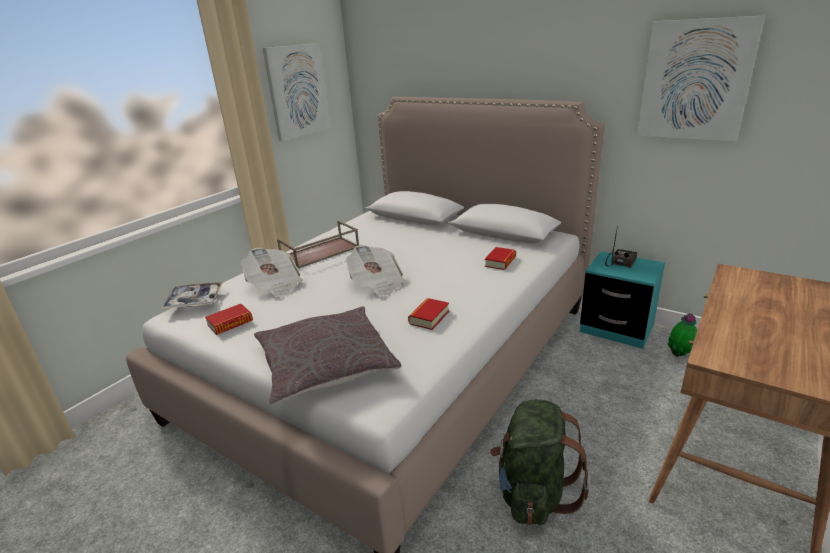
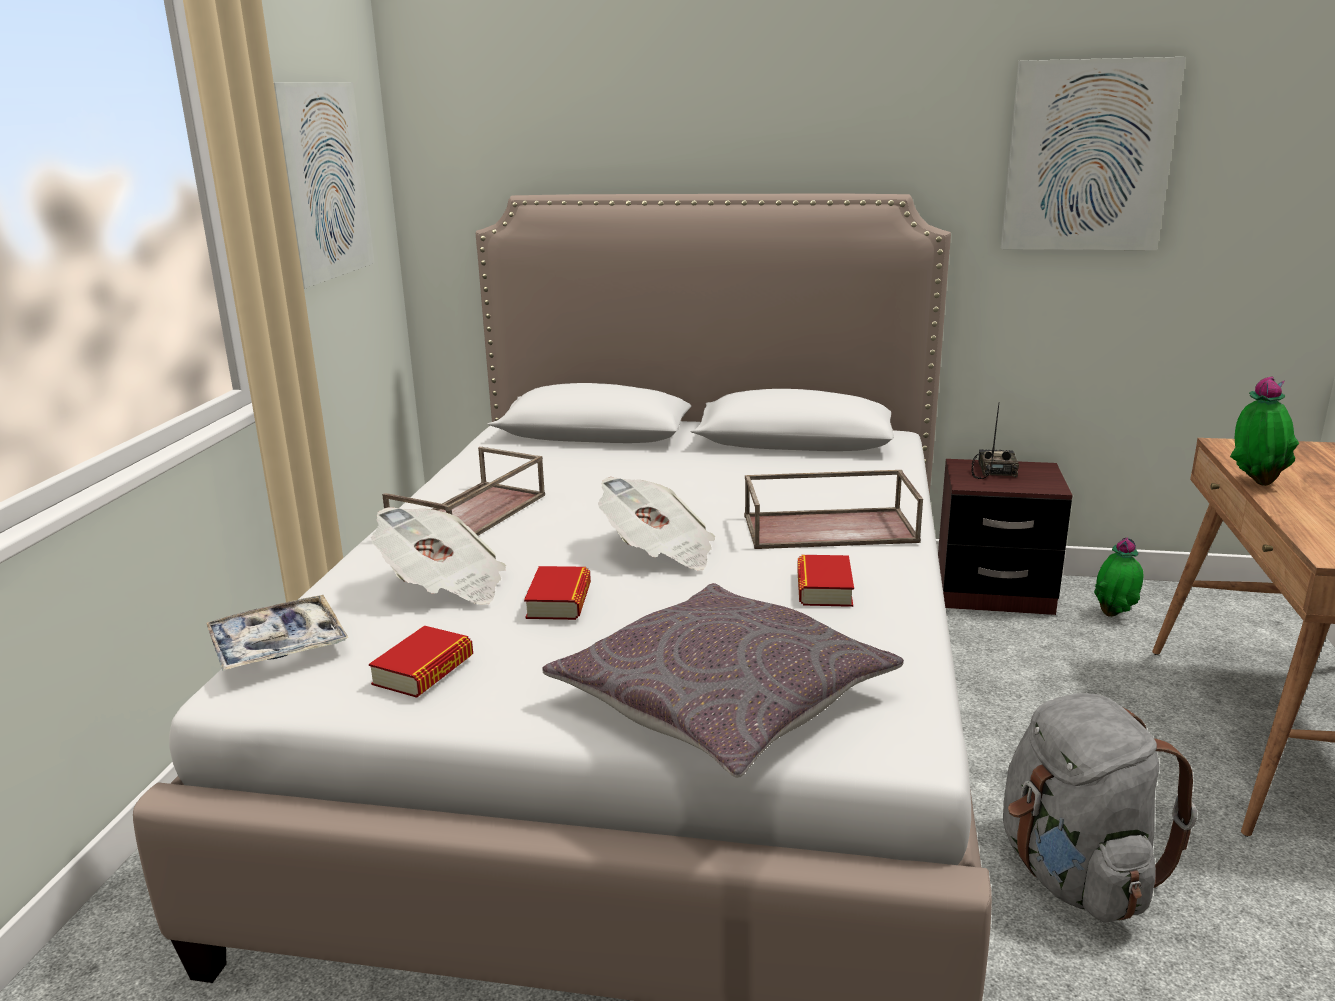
camera: 25 degrees left, 5 degrees down
book [485,247,516,270] -> book moved to [524,566,591,620]
green backpack [490,400,590,525] -> grey backpack [1003,693,1197,923]
turquoise nightstand [580,251,665,349] -> brown nightstand [938,459,1073,615]
none -> brown tray [744,470,923,549]
none -> potted plant [1230,376,1299,486]

